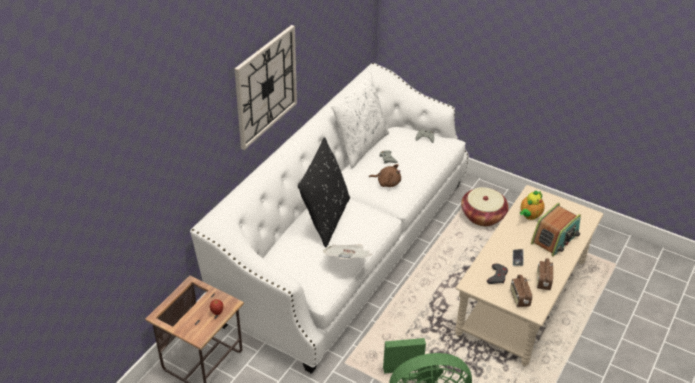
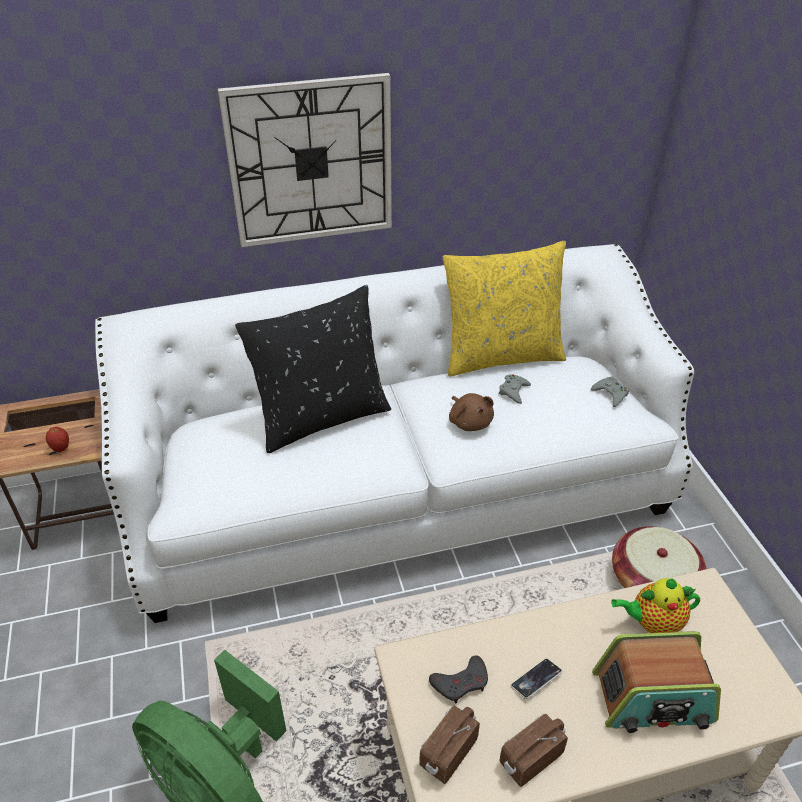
camera: 45 degrees right, 0 degrees up
newspaper [323,244,372,259] -> none
white pillow [331,72,389,169] -> yellow pillow [443,241,566,376]

